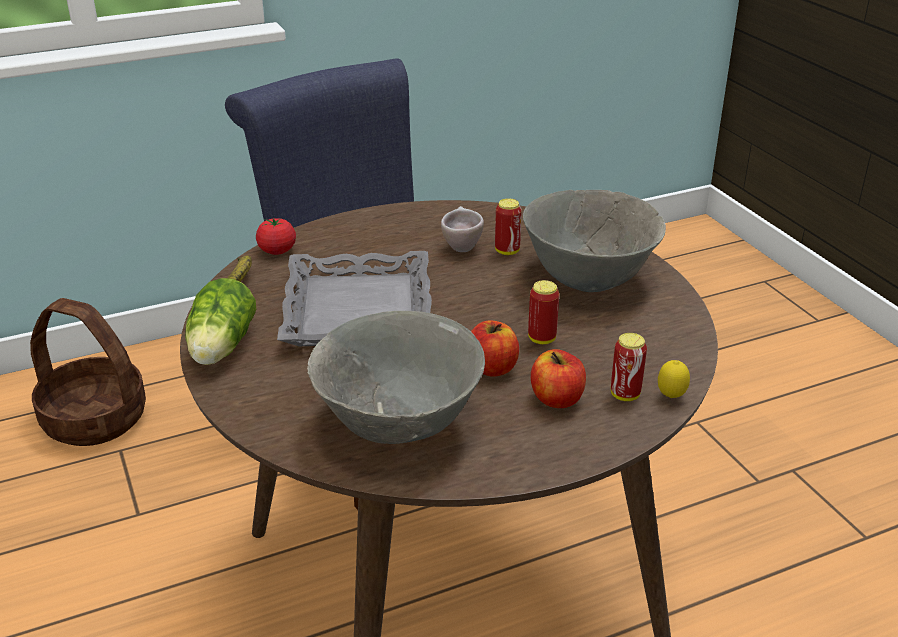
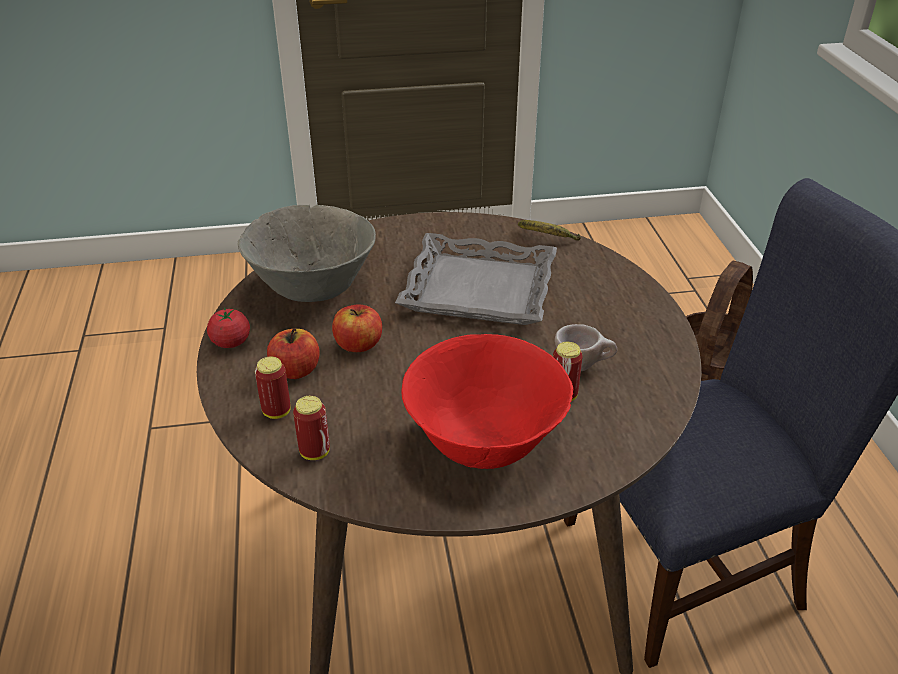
camera: 105 degrees right, 5 degrees up
lettuce [185,278,256,365] -> none
tomato [256,218,296,255] -> tomato moved to [207,307,250,348]
grey bowl [523,190,666,292] -> red bowl [401,334,573,469]
can [528,280,559,344] -> can moved to [293,396,330,460]
lemon [658,360,690,398] -> none

